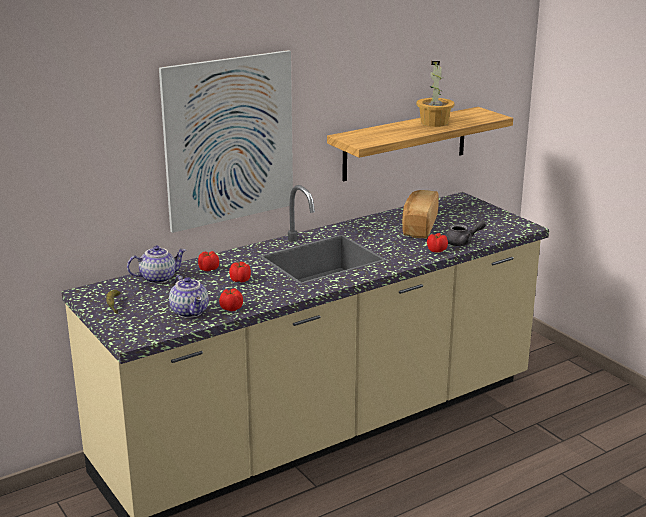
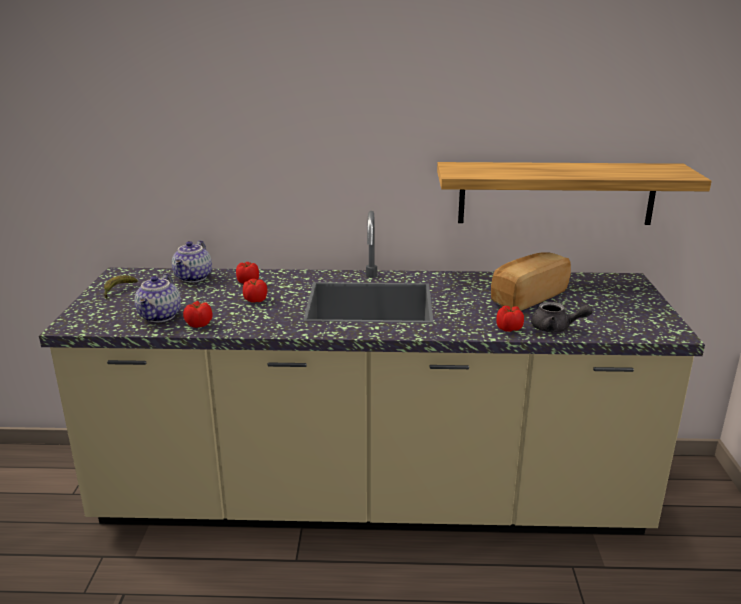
camera: 35 degrees right, 0 degrees up
teapot [127,246,186,284] -> teapot turned 90 degrees clockwise [172,240,212,283]
picture [159,50,293,233] -> none
potted plant [416,61,455,127] -> none

